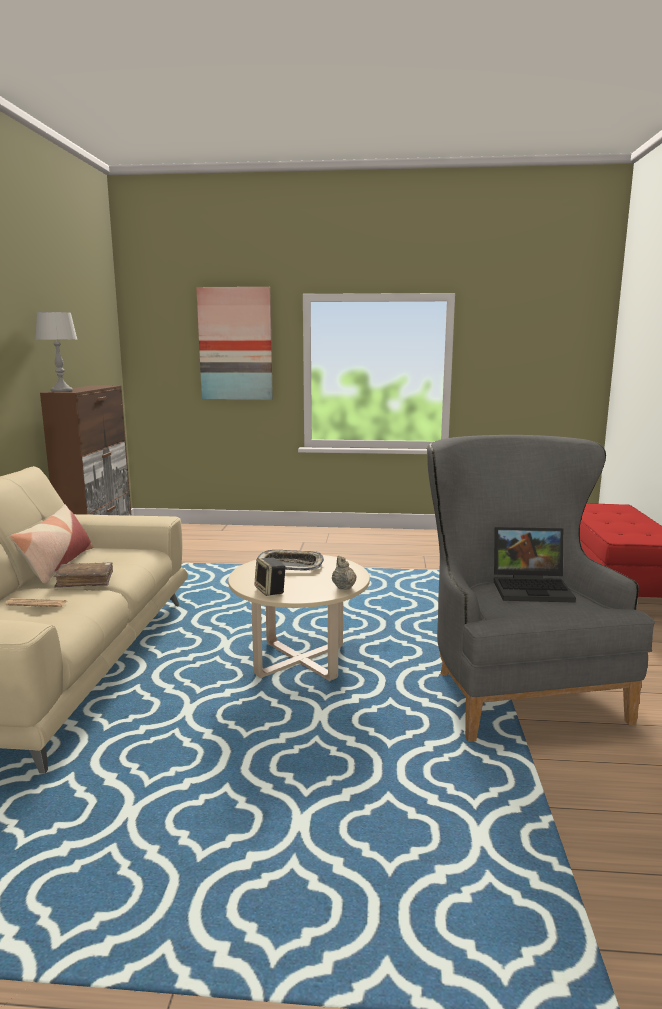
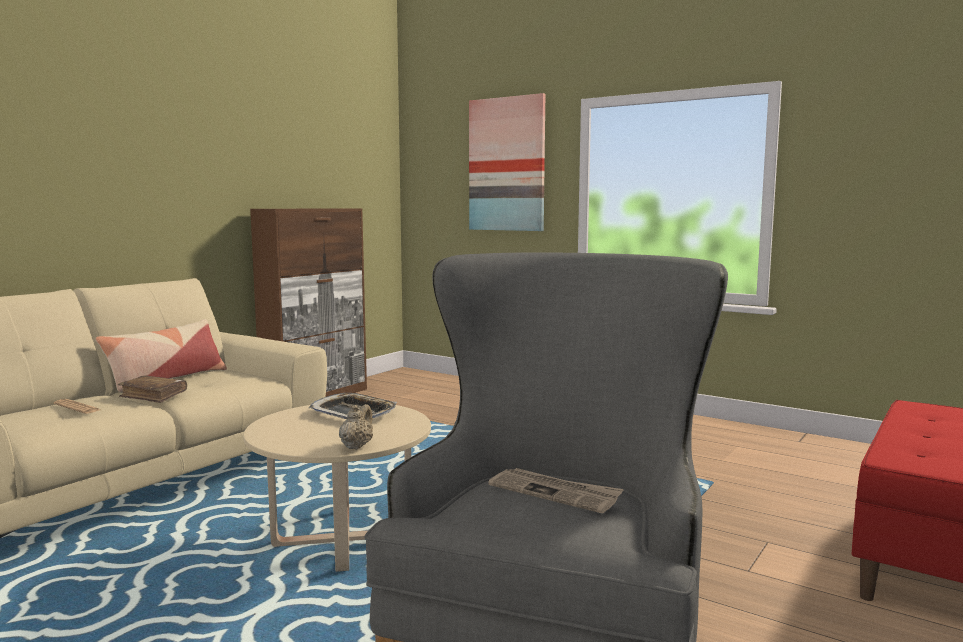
camera: 30 degrees right, 5 degrees down
grey table lamp [35,312,78,392] -> none
speaker [254,557,286,596] -> none
laptop [494,527,576,603] -> newspaper [488,468,624,513]

